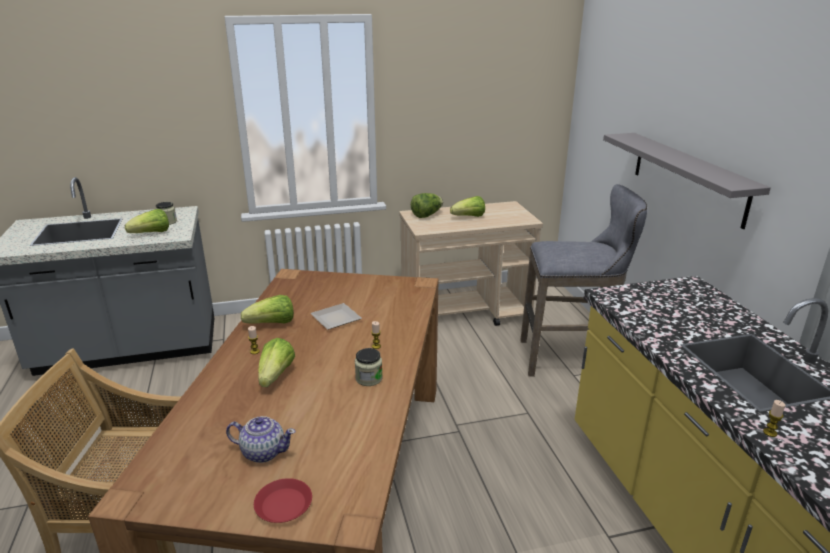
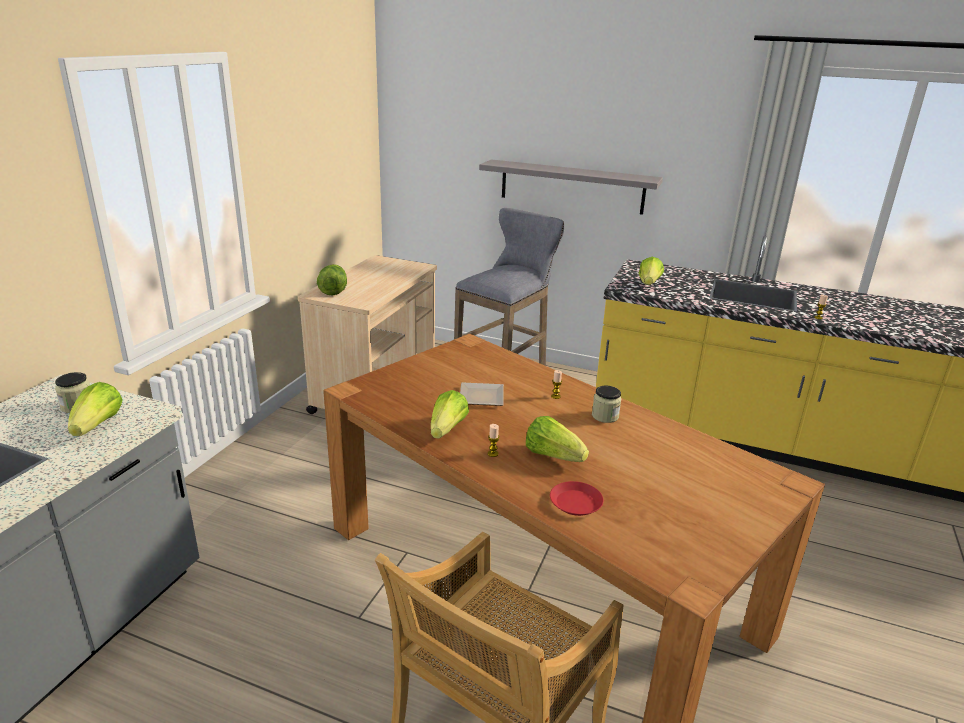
camera: 55 degrees left, 0 degrees up
teapot [226,416,296,463] -> none
red plate [254,478,312,523] -> red plate moved to [550,481,604,516]
lettuce [450,196,485,217] -> lettuce moved to [639,257,664,285]

